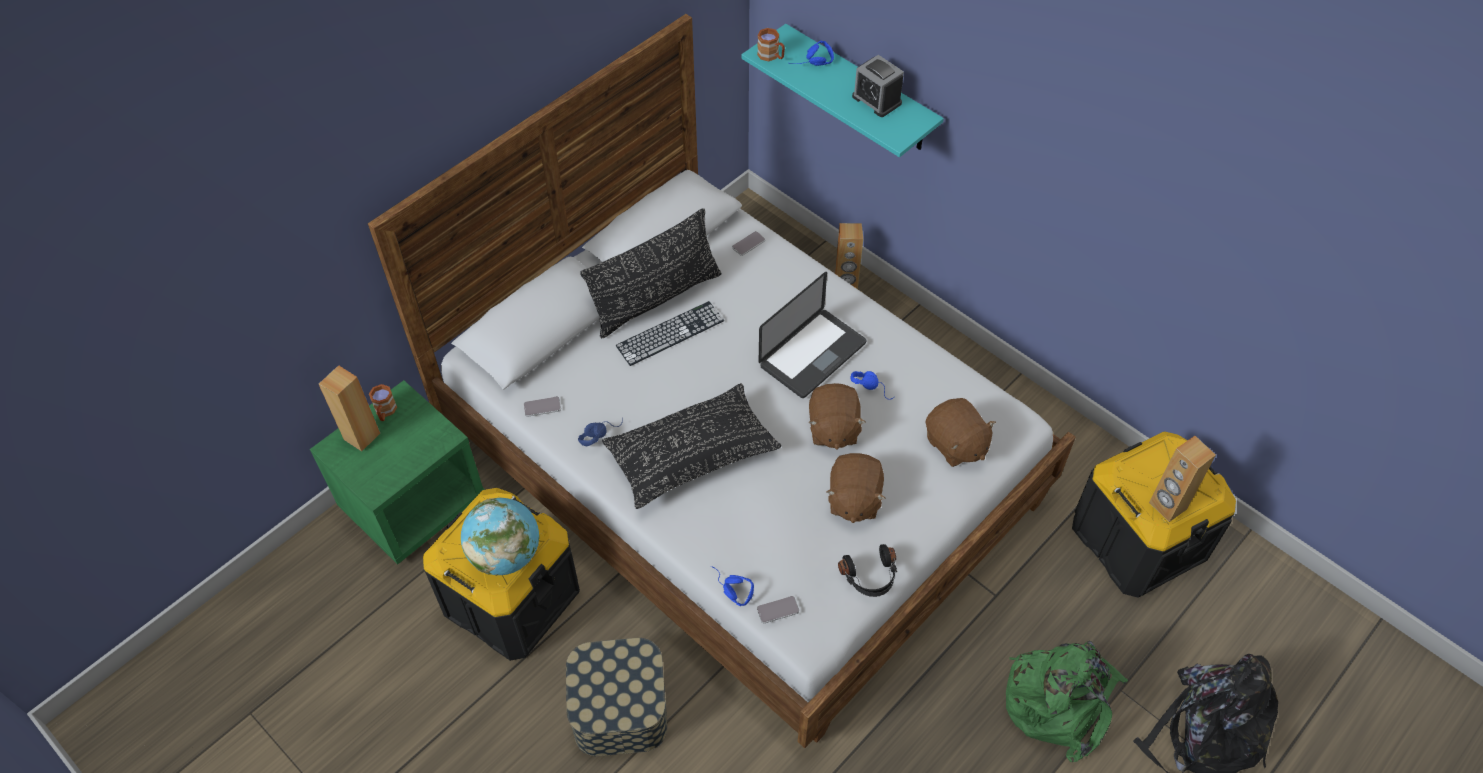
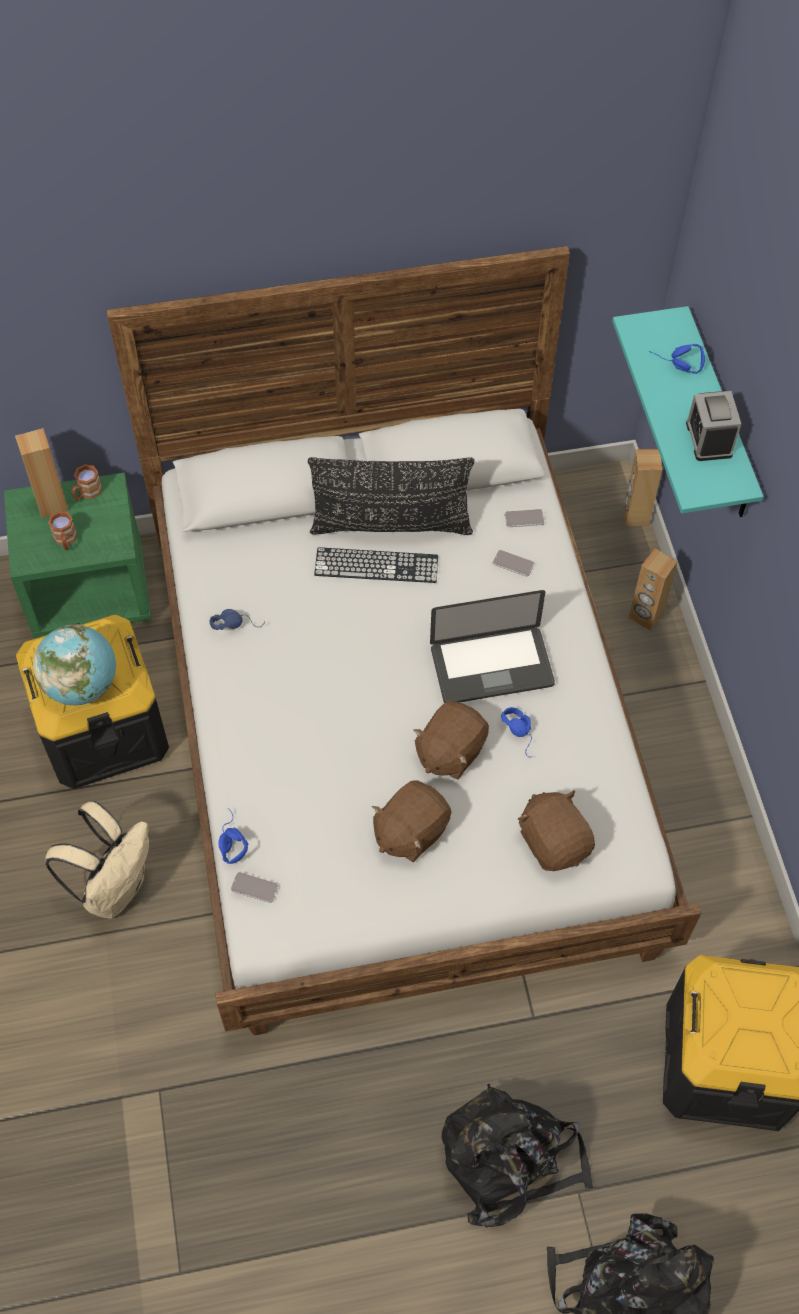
camera: 35 degrees right, 5 degrees up
phone [524,396,561,417] -> phone moved to [493,550,534,577]
storage box [566,638,667,756] -> beige backpack [45,801,149,919]
black pillow [602,383,781,509] -> none
brown mug [757,28,785,61] -> brown mug moved to [48,511,77,550]
black headphones [838,544,897,597] -> none
brown plush toy [925,398,996,467] -> brown plush toy turned 150 degrees clockwise [518,790,595,871]
green backpack [1006,641,1128,762] -> black backpack [441,1084,593,1228]
brown speaker [1149,436,1216,522] -> brown speaker moved to [624,449,663,526]

